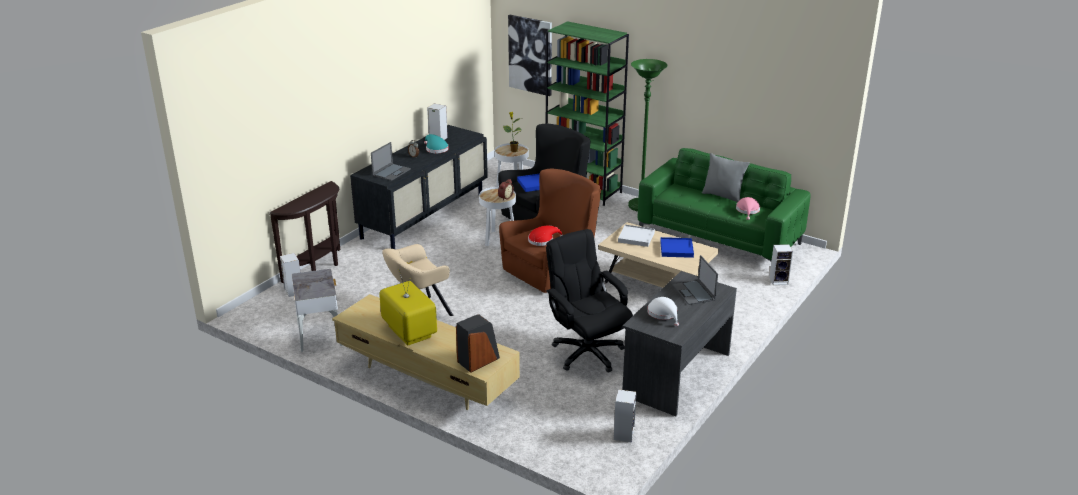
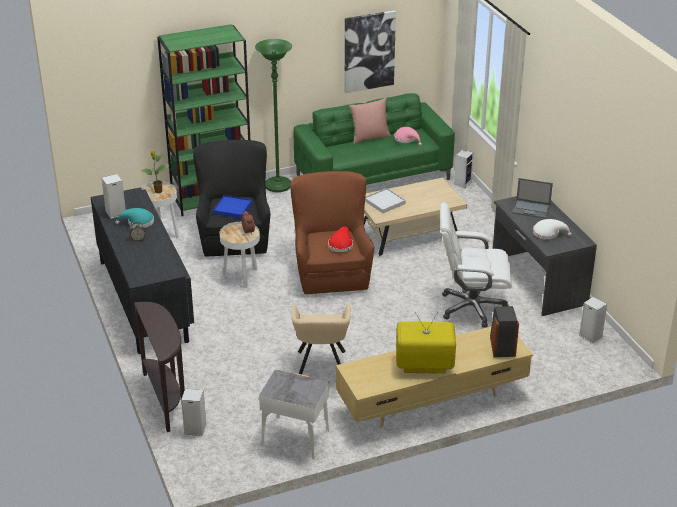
camera: 55 degrees left, 5 degrees up
laptop [371,142,411,181] -> none
picture [508,15,552,96] -> picture moved to [345,10,396,93]
black office chair [546,229,633,372] -> white office chair [440,202,512,328]
blue tray [660,237,694,258] -> none
grey pillow [702,153,750,203] -> pink pillow [349,98,391,144]

